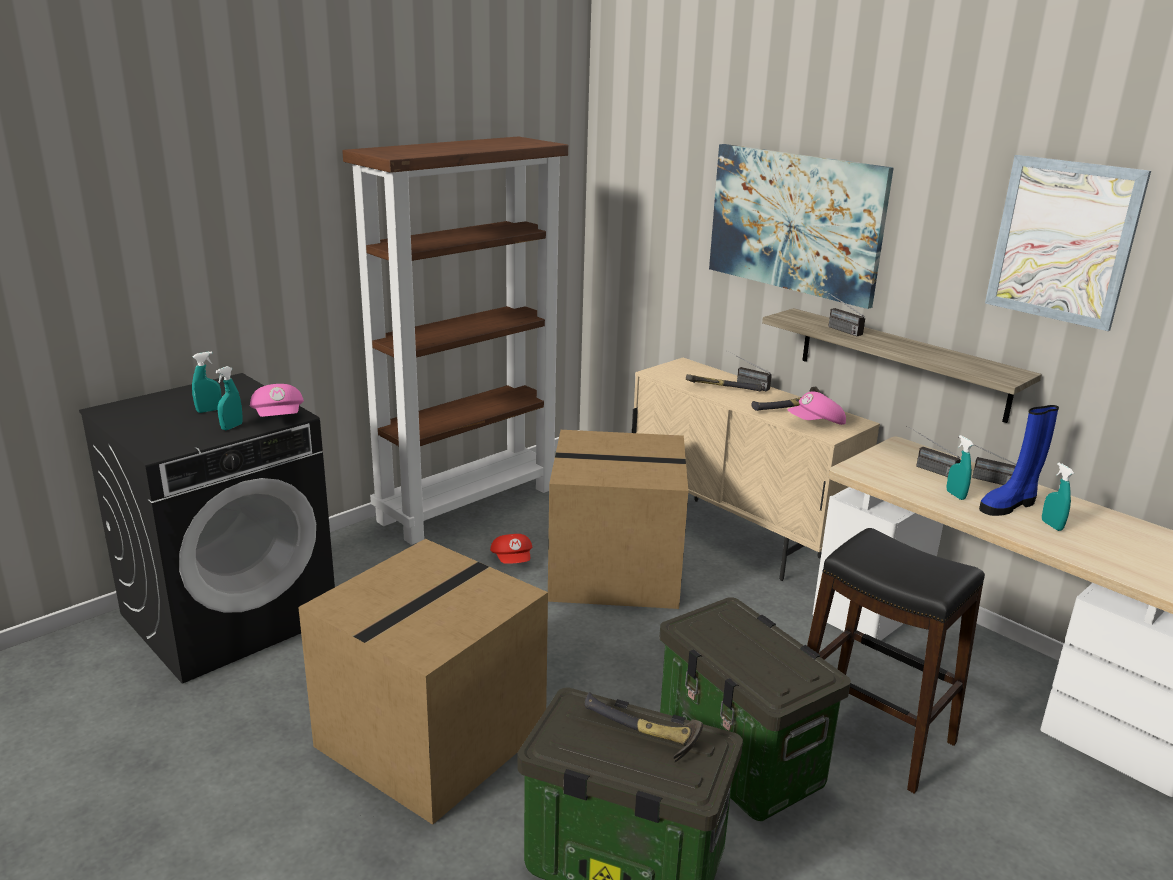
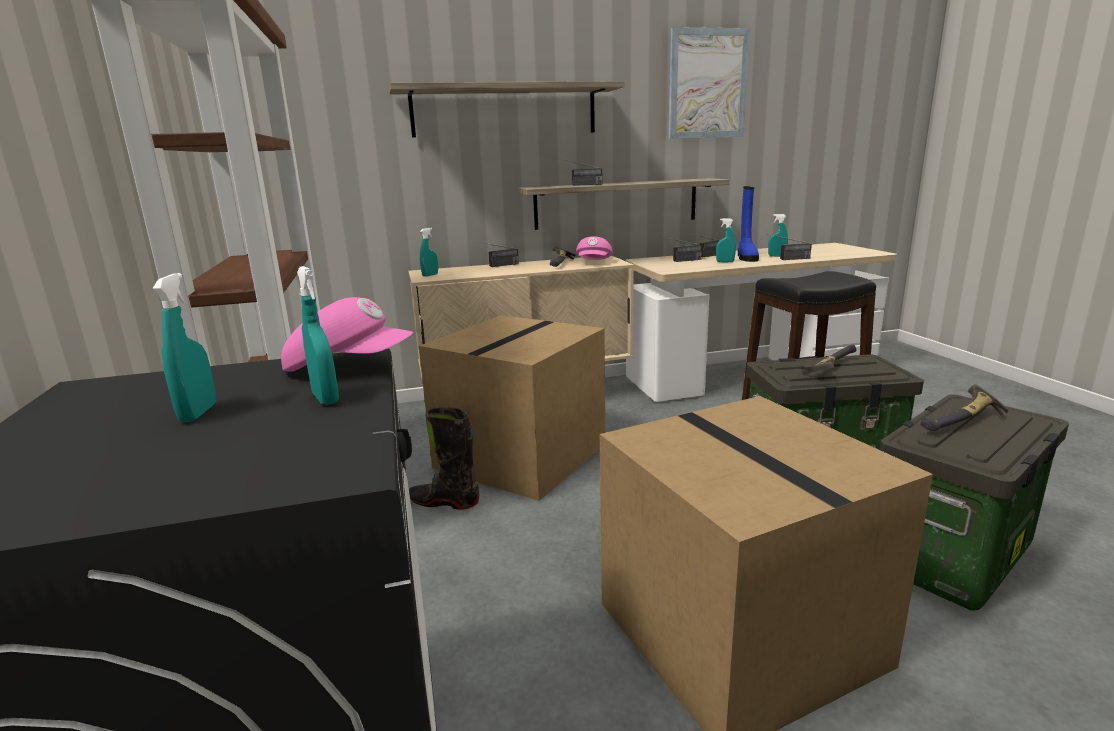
camera: 60 degrees left, 5 degrees down
red cap [490,534,532,564] -> black boot [409,407,480,510]
hammer [686,374,762,391] -> hammer moved to [800,345,856,374]
picture [709,144,894,309] -> shelf [389,81,625,137]
none -> turquoise spray bottle [420,228,438,277]
none -> radio [769,234,812,260]

